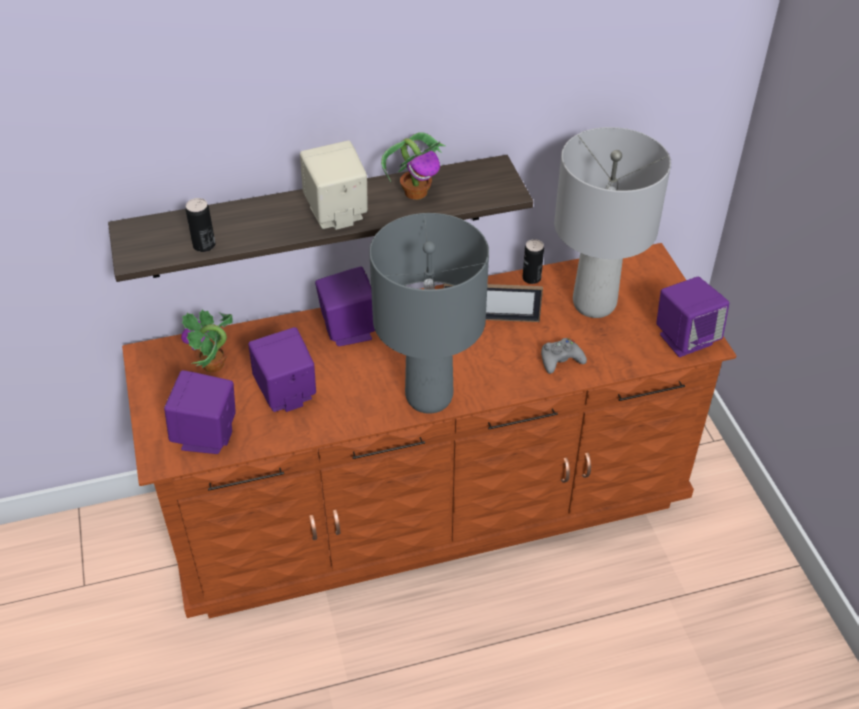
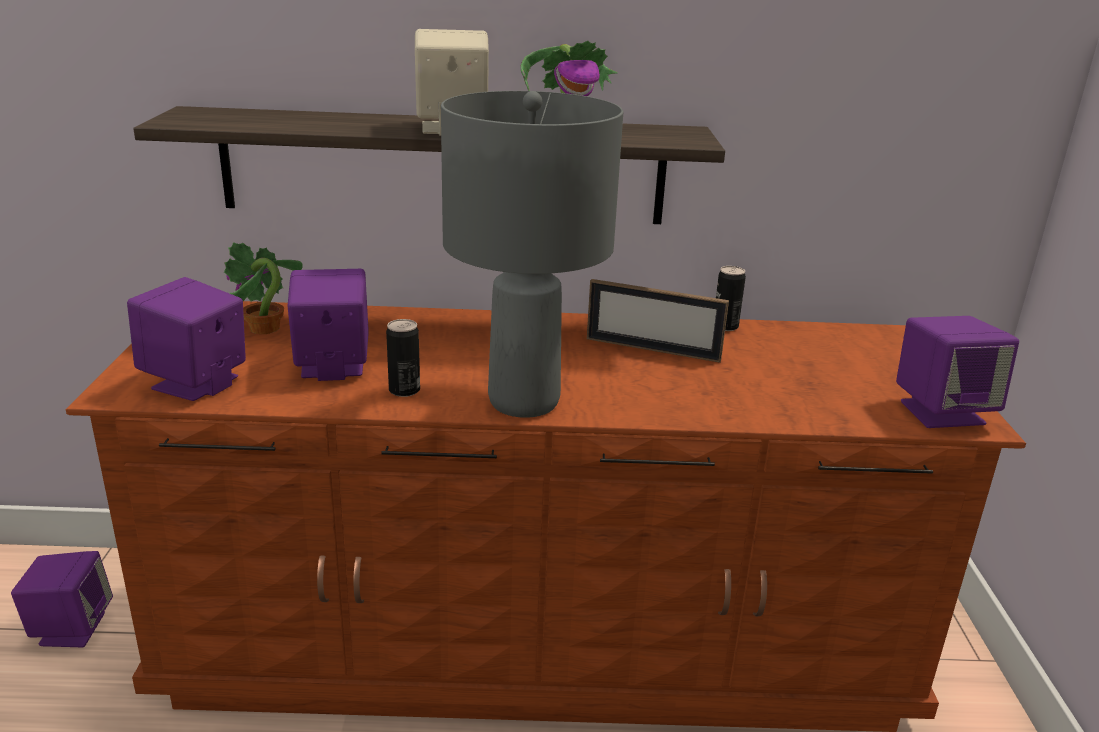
camera: 15 degrees right, 20 degrees down
can [186,198,215,252] -> can moved to [386,319,420,397]
purple speaker [315,267,375,346] -> purple speaker moved to [11,551,113,647]
grey game controller [541,338,587,374] -> none
grey table lamp [554,127,671,318] -> none

